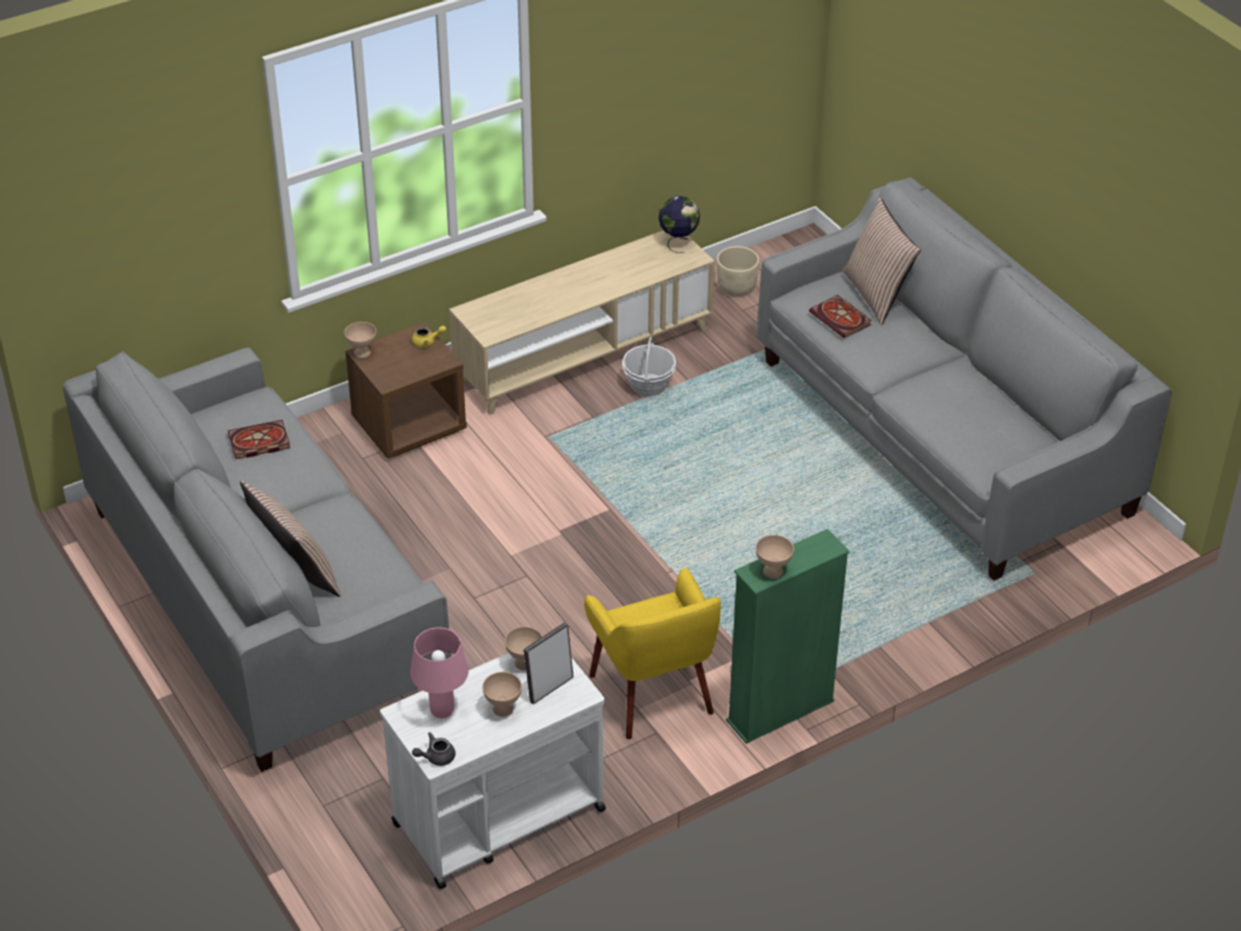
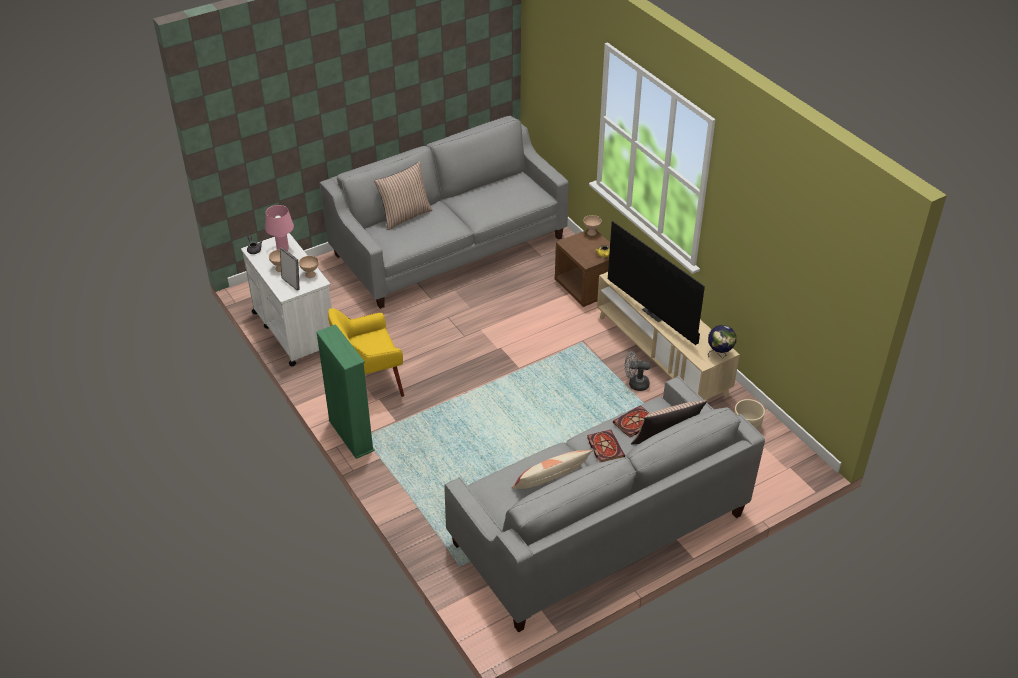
camera: 90 degrees right, 0 degrees up
book [228,420,290,459] -> book moved to [587,430,625,462]
basket [622,337,676,396] -> grey fan [624,351,650,391]
beige bowl [756,535,794,579] -> none
none -> pillow [511,450,592,489]
none -> television [608,221,705,345]

